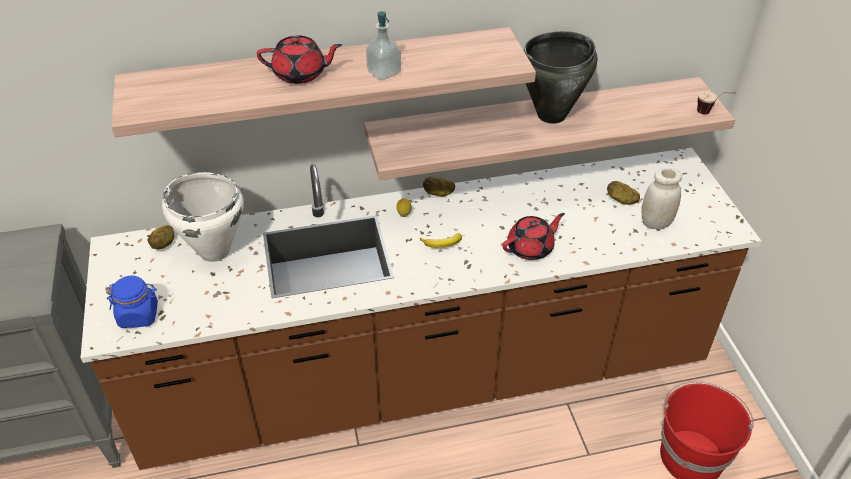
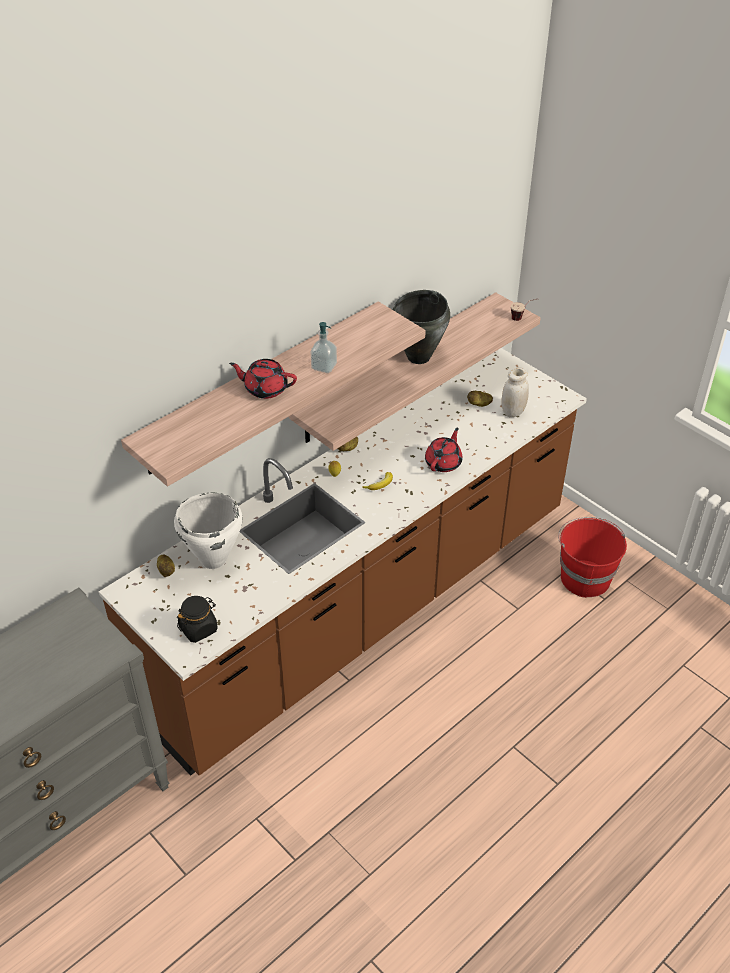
camera: 30 degrees left, 0 degrees up
blue jar [106,276,158,328] -> black jar [177,596,218,643]
red teapot [257,36,342,84] -> red teapot turned 135 degrees counterclockwise [229,359,297,399]

